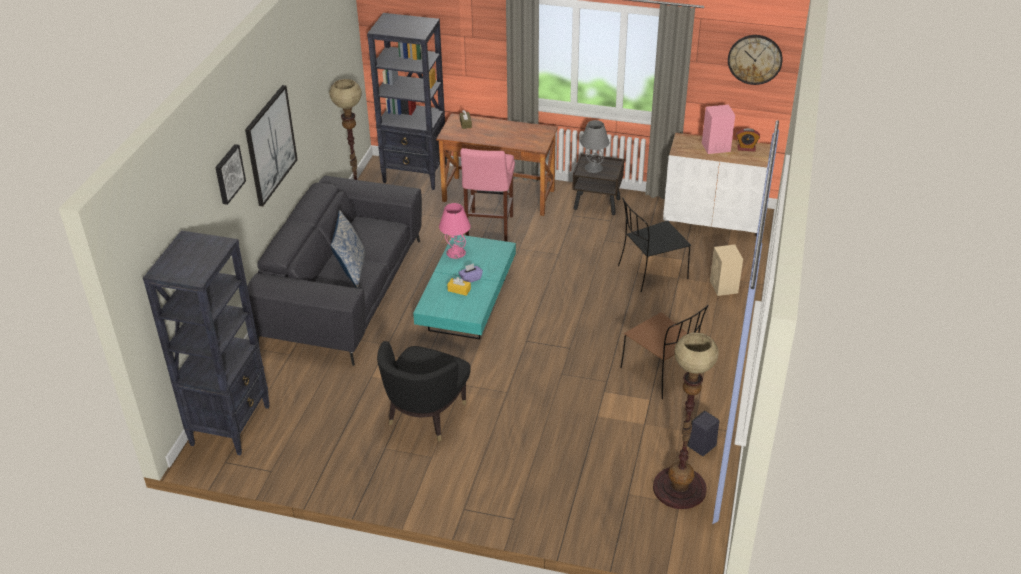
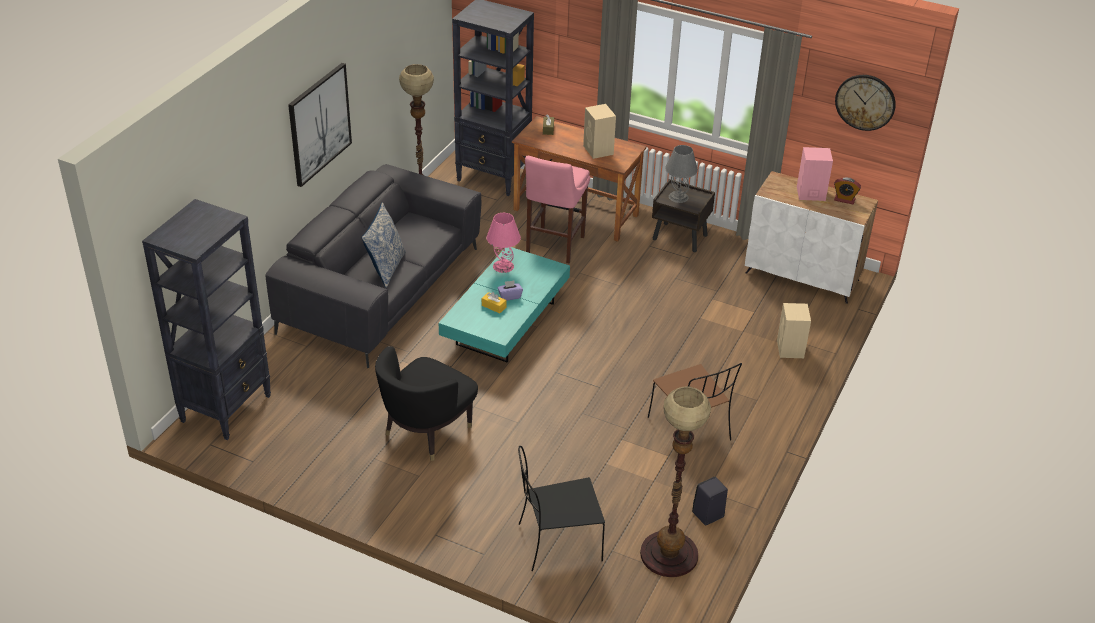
camera: 10 degrees right, 0 degrees up
picture [215,144,246,205] -> none
black chair [618,197,691,292] -> black chair moved to [518,446,605,571]
none -> beige speaker [583,104,616,159]

